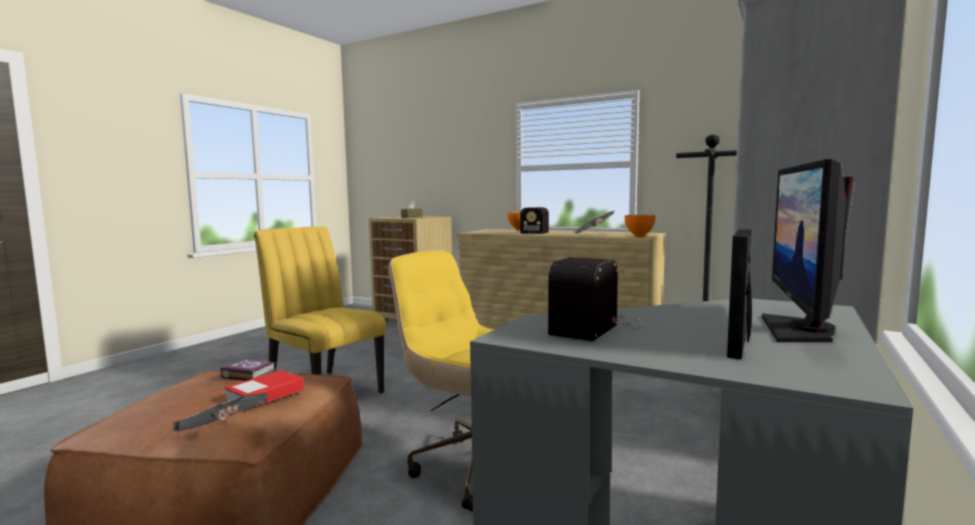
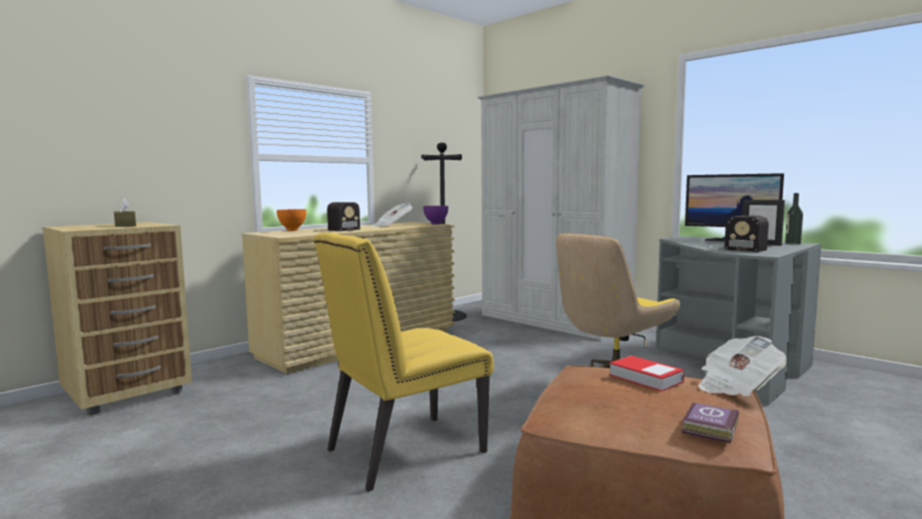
camera: 75 degrees left, 0 degrees up
book [220,359,276,381] -> book moved to [682,403,739,443]
orange bowl [625,215,655,237] -> purple bowl [423,206,448,225]
none -> bottle [785,193,803,245]

